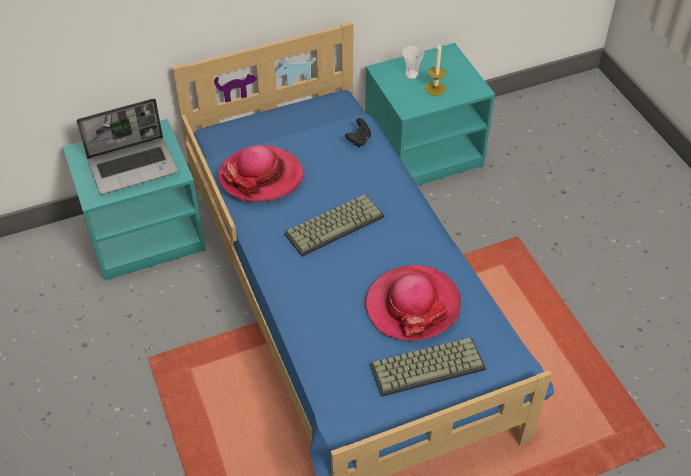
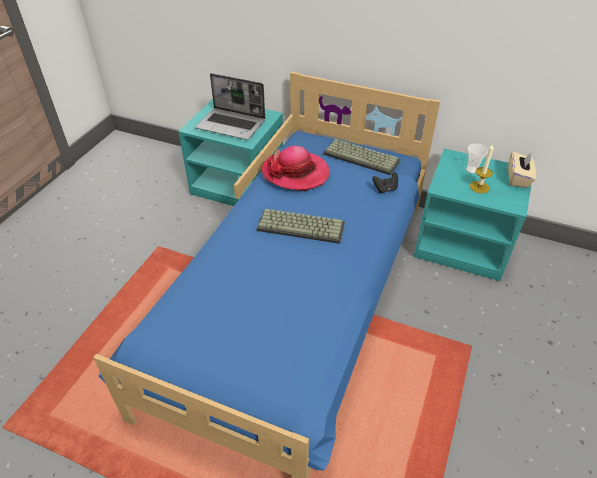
camera: 45 degrees right, 5 degrees down
hat [365,265,461,341] -> none
keyboard [370,338,486,397] -> keyboard moved to [324,139,400,175]
none -> beige tissue box [508,151,536,188]

